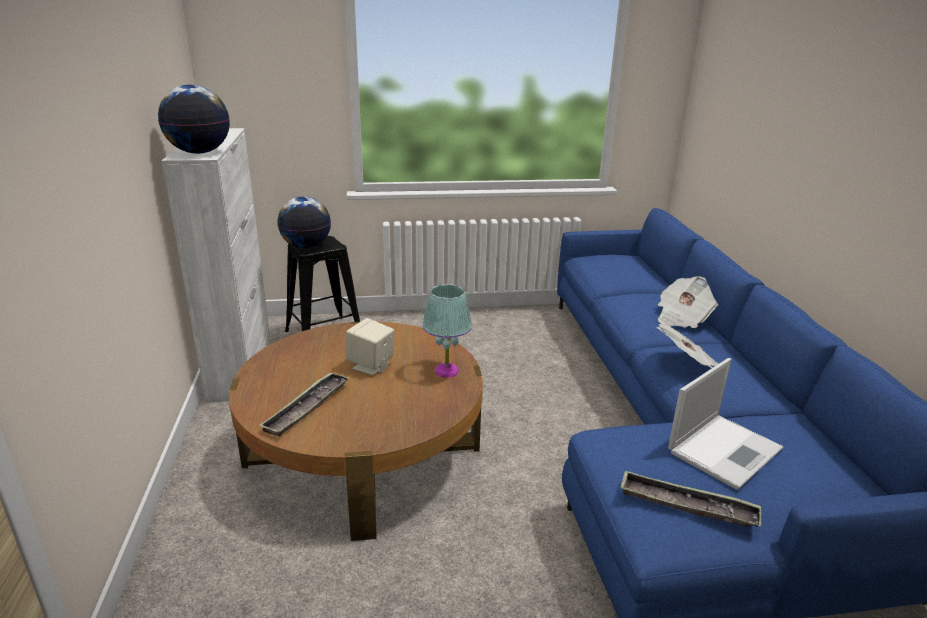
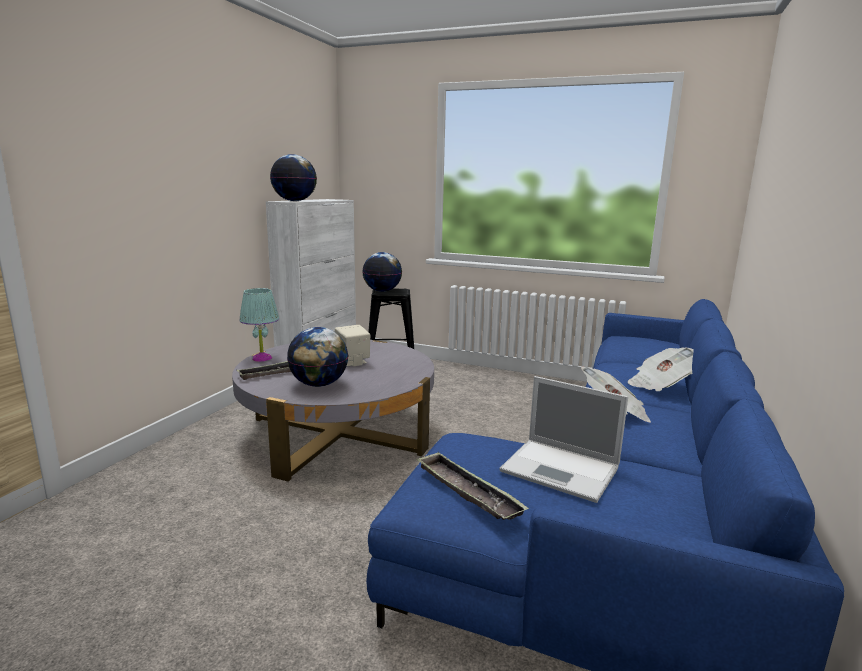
camera: 30 degrees right, 10 degrees down
brown coffee table [229,321,483,541] -> grey coffee table [232,340,434,482]
turquoise table lamp [423,284,472,378] -> turquoise table lamp moved to [239,288,279,362]
laptop [668,358,783,490] -> laptop turned 45 degrees clockwise [499,376,628,503]
none -> globe [287,327,348,387]

